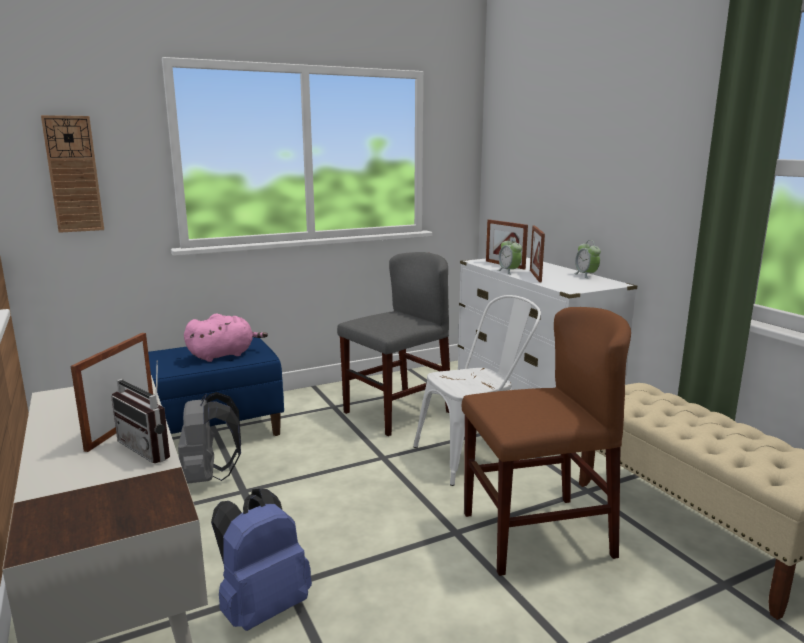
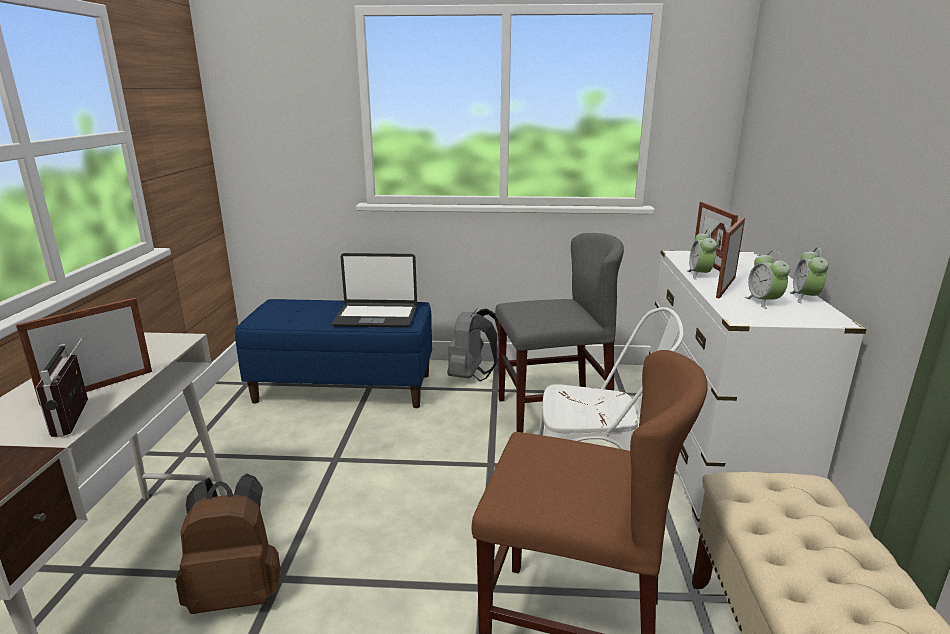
camera: 30 degrees right, 5 degrees up
wall clock [41,115,104,233] -> none
grey backpack [178,392,241,484] -> grey backpack moved to [447,308,498,381]
pink plush toy [184,314,268,362] -> laptop [332,253,417,328]
blue backpack [211,489,312,631] -> brown backpack [175,474,281,614]
none -> alarm clock [745,251,790,309]

